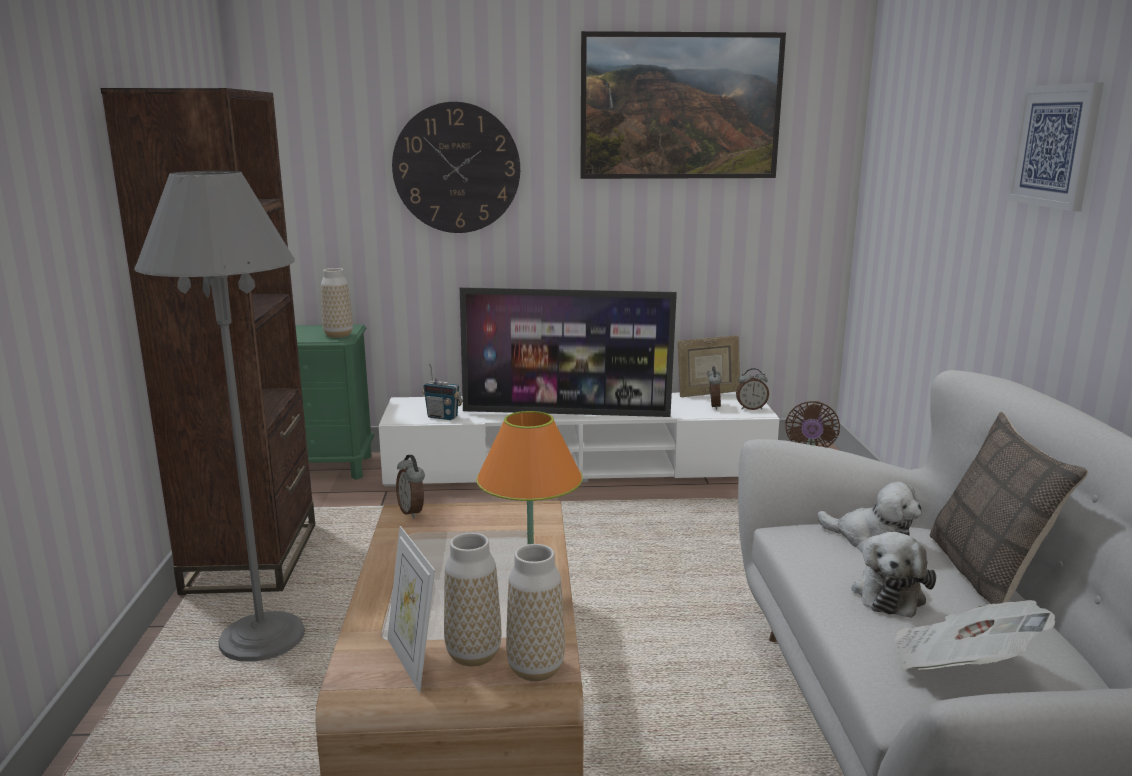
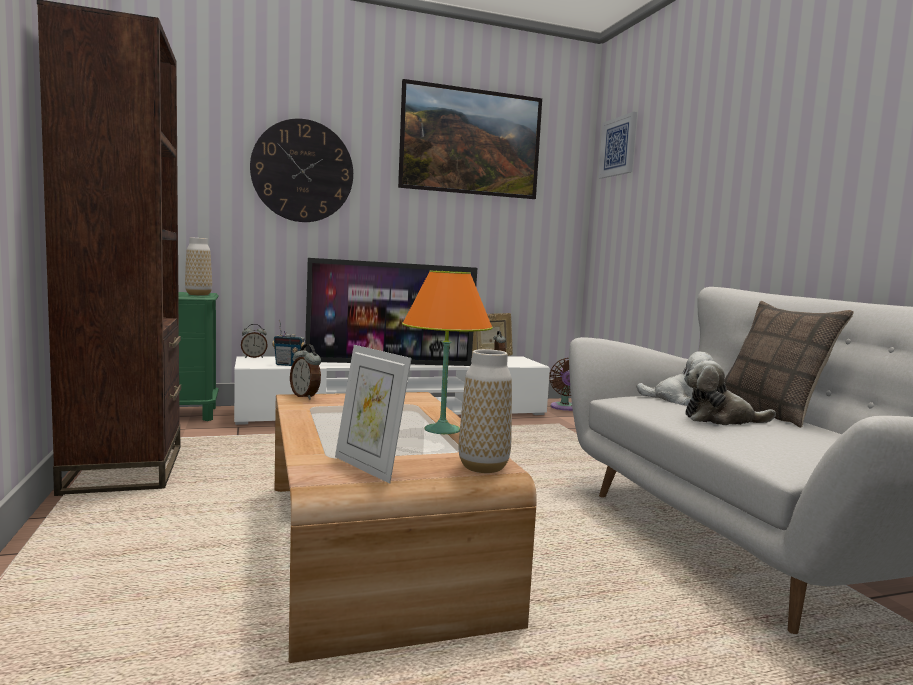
camera: 15 degrees left, 10 degrees down
grey floor lamp [134,171,305,661] -> none
vase [444,533,501,666] -> none
alarm clock [736,368,769,410] -> alarm clock moved to [241,324,268,358]
plush toy [851,532,936,618] -> plush toy turned 90 degrees clockwise [684,360,776,425]
newspaper [895,600,1056,670] -> none
picture [1007,82,1104,211] -> picture moved to [598,112,637,179]

